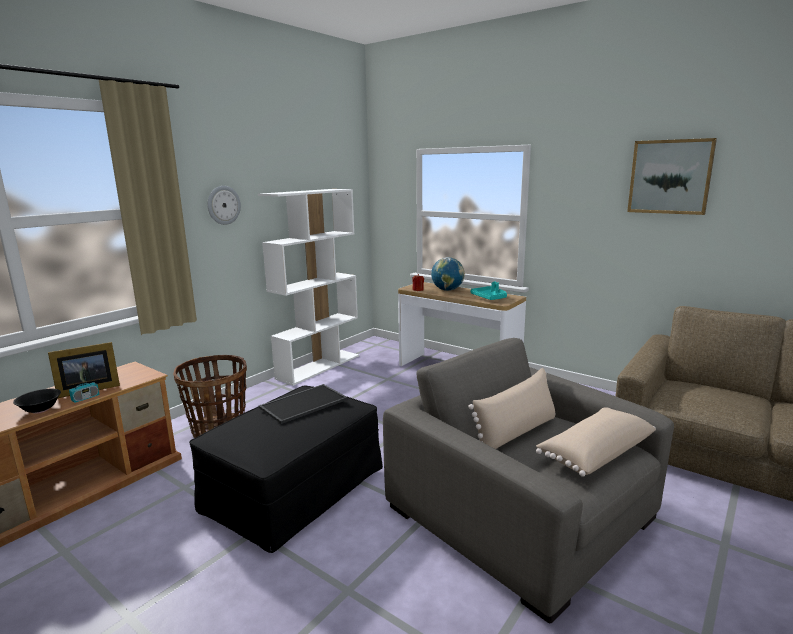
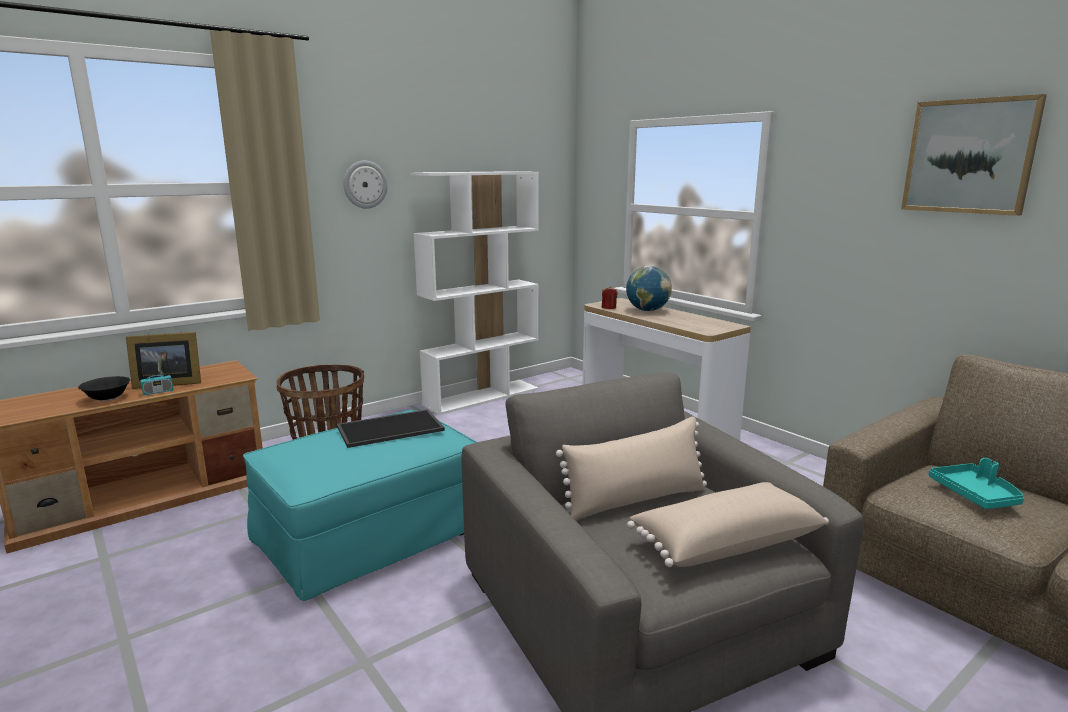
camera: 15 degrees right, 0 degrees up
black ottoman [189,386,383,553] -> turquoise ottoman [243,410,477,601]
turquoise tray [471,282,507,300] -> turquoise tray moved to [929,458,1024,509]

